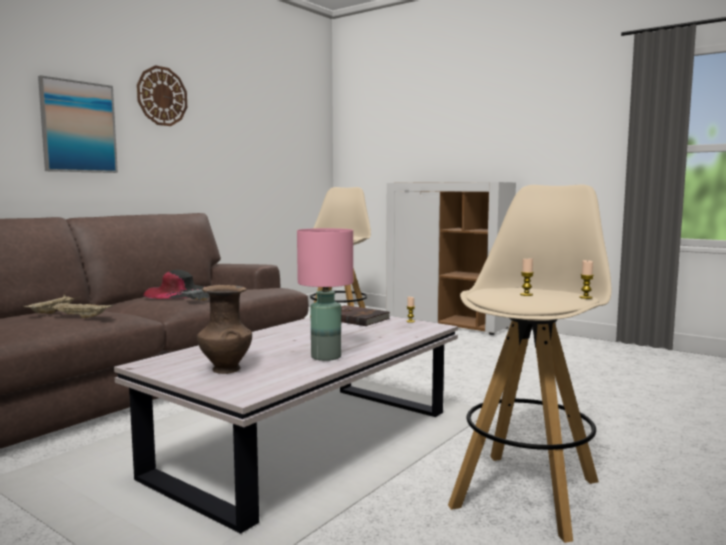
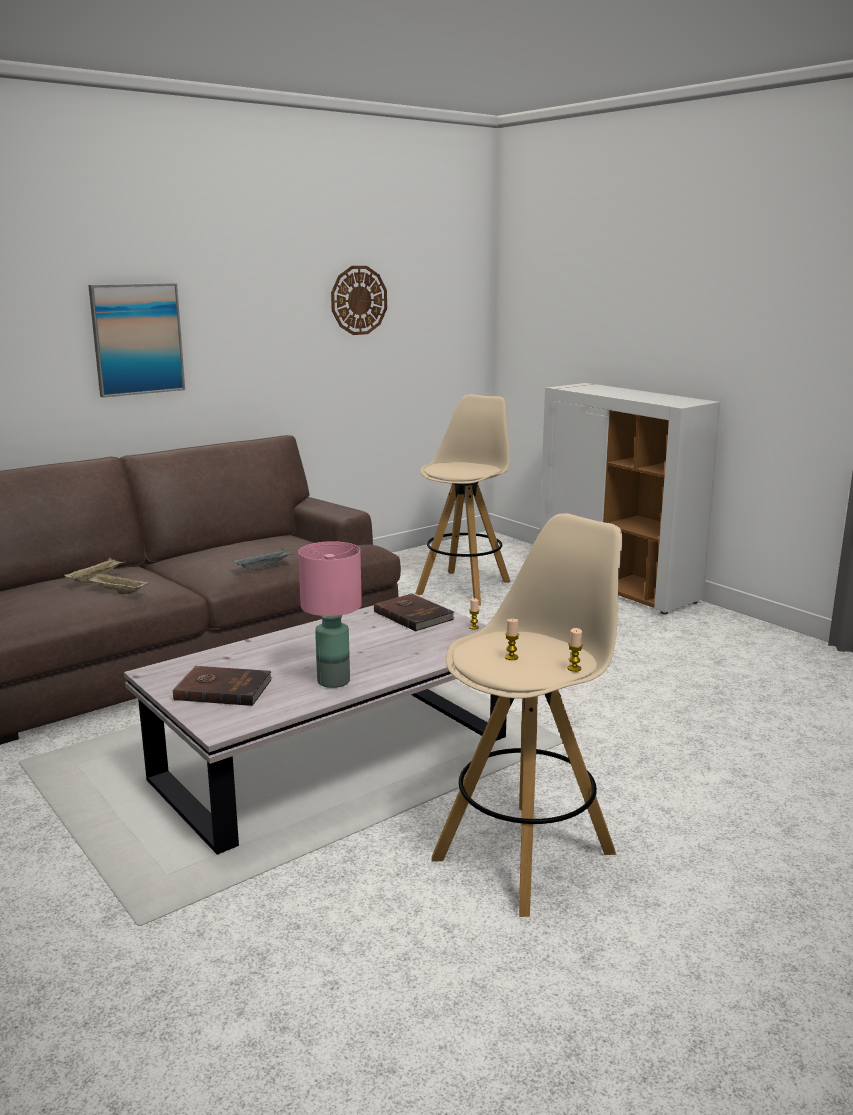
camera: 15 degrees right, 10 degrees up
wall clock [137,65,187,126] -> wall clock moved to [331,266,387,335]
black hat [143,270,204,299] -> none
brown vase [197,285,252,374] -> brown book [172,666,273,706]

